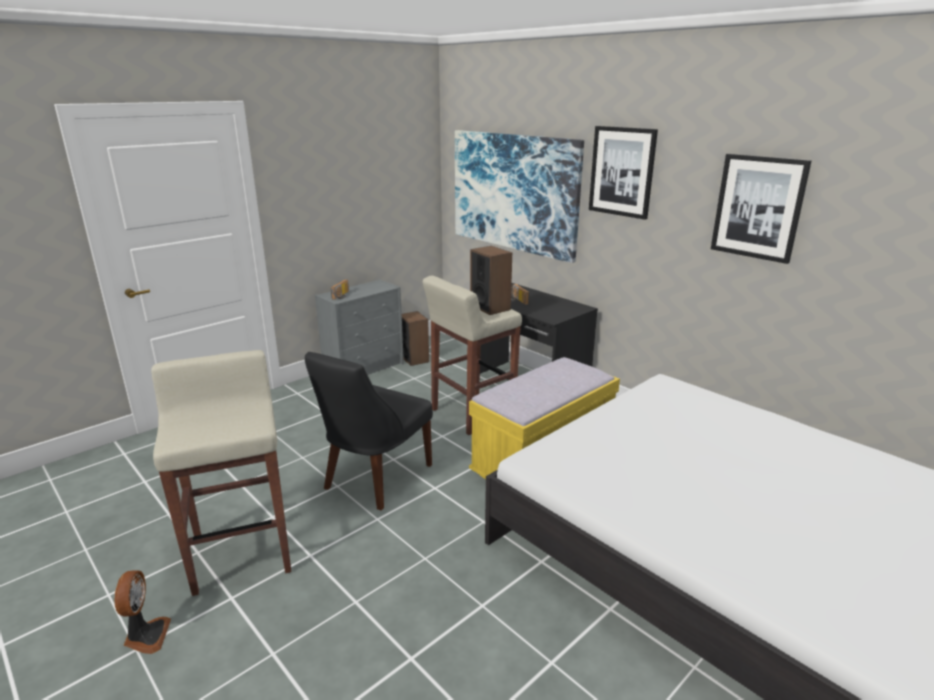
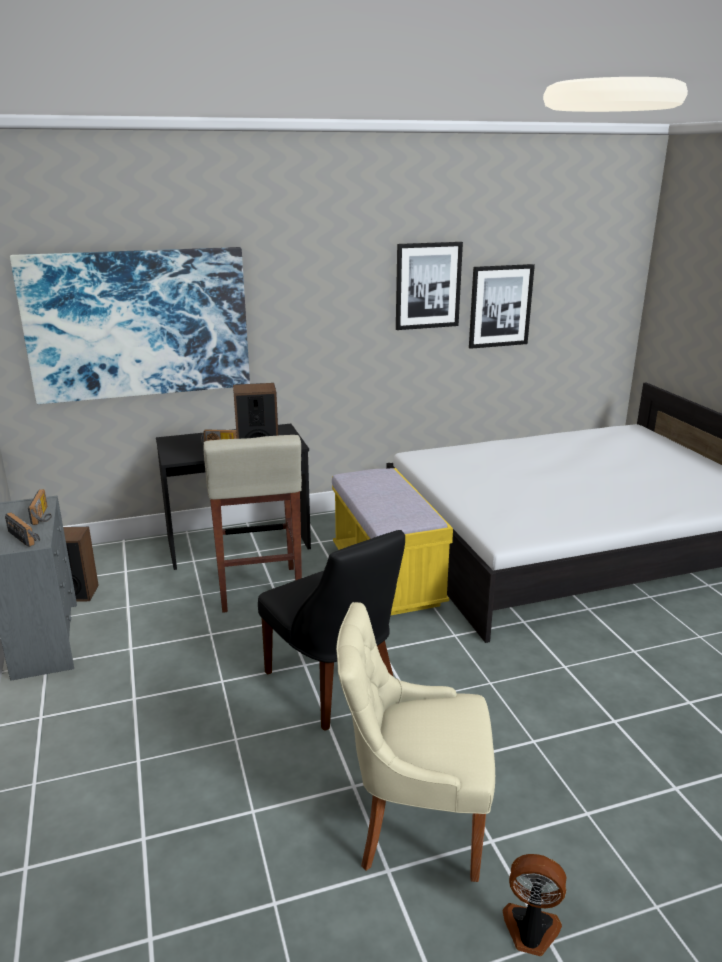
camera: 65 degrees left, 0 degrees up
beige stool [151,350,292,596] -> beige chair [336,602,495,882]
picture [589,126,658,220] -> picture moved to [469,264,535,349]
none -> radio [28,489,52,525]

